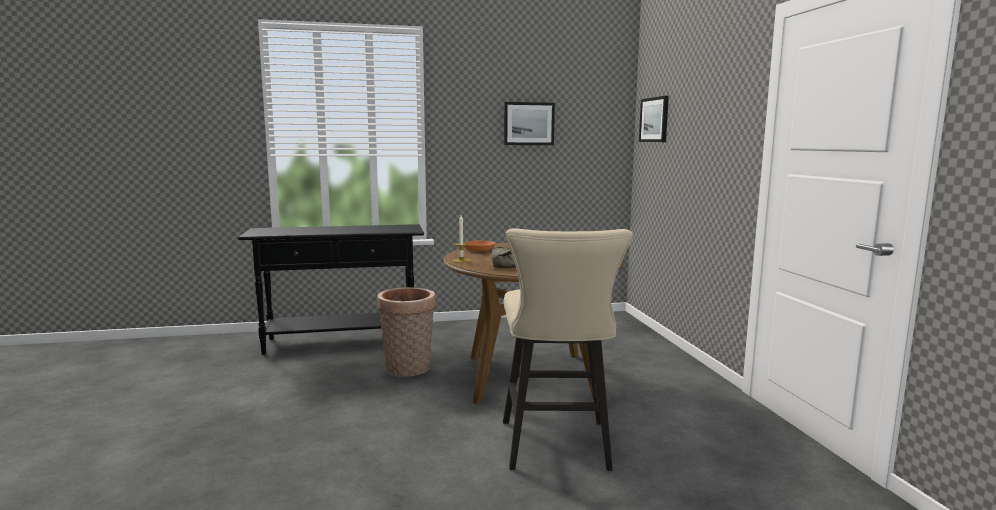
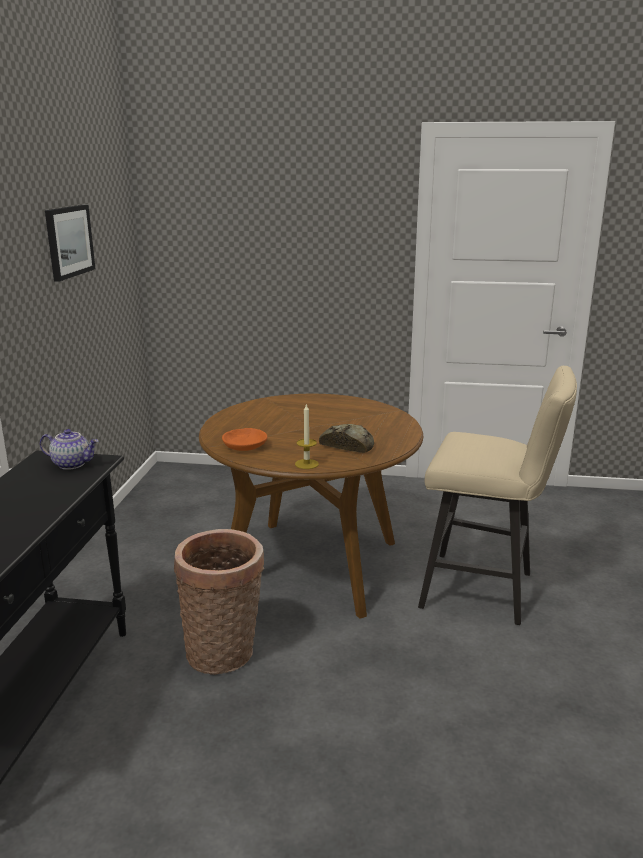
camera: 70 degrees left, 10 degrees up
picture [639,96,669,142] -> none
none -> teapot [40,429,98,470]

